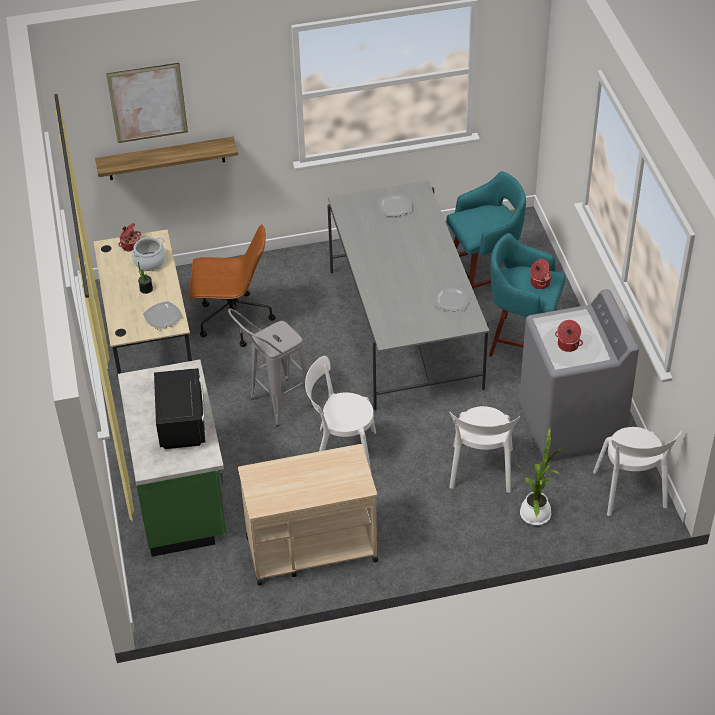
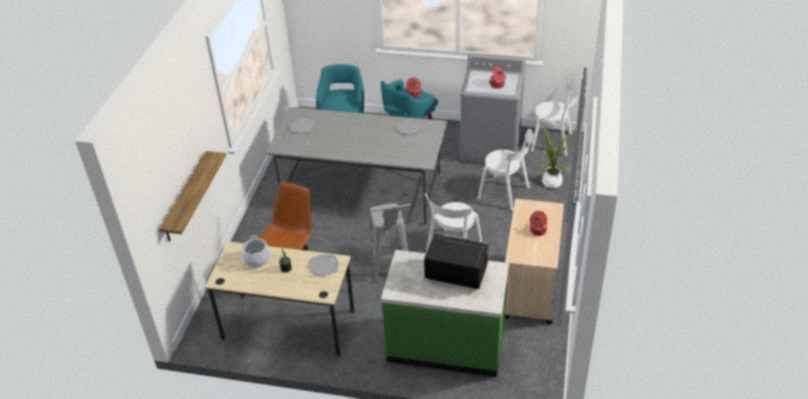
camera: 65 degrees left, 5 degrees down
picture [106,63,188,143] -> none
cooking pot [118,223,141,252] -> cooking pot moved to [530,211,547,236]

